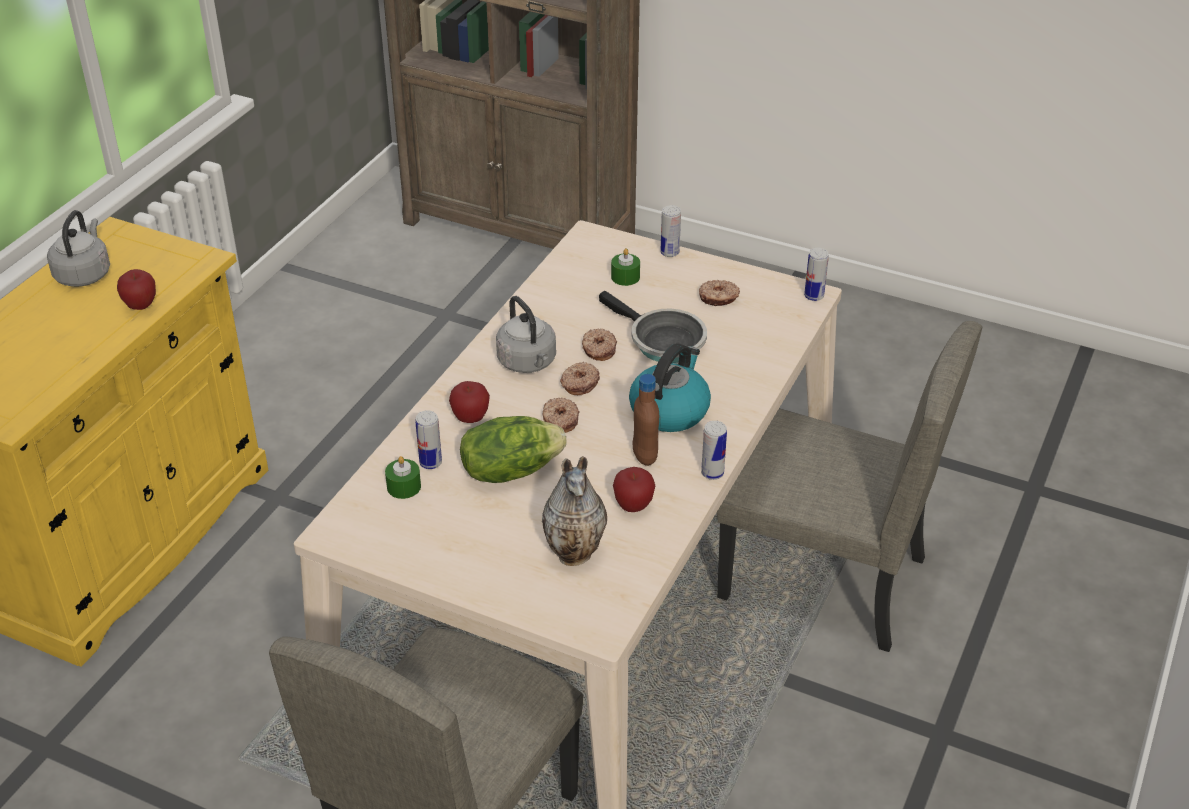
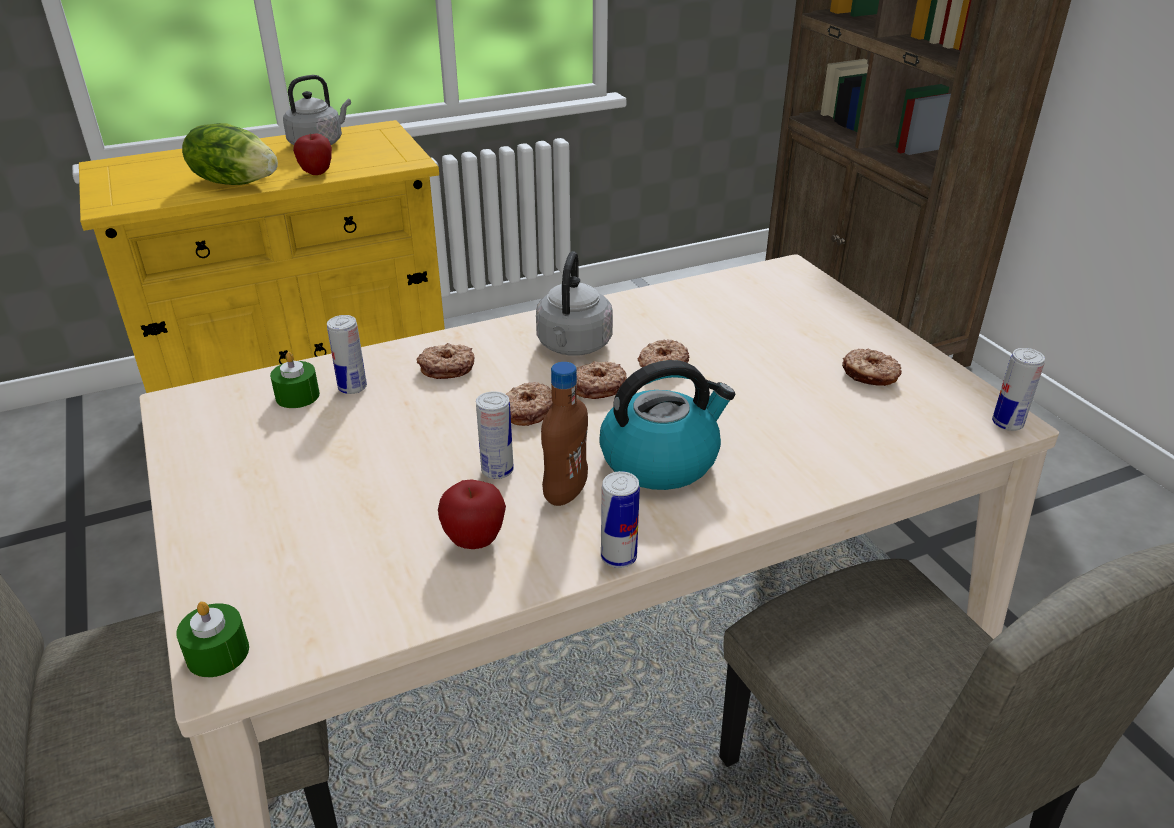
camera: 40 degrees right, 5 degrees down
apple [449,381,490,423] -> donut [416,343,474,379]
lettuce [460,416,567,483] -> lettuce moved to [182,123,278,185]
vase [542,456,607,566] -> none
frying pan [599,291,707,363] -> none
green candle [611,248,640,286] -> green candle moved to [176,602,249,677]
can [660,205,681,257] -> can moved to [476,391,514,479]

